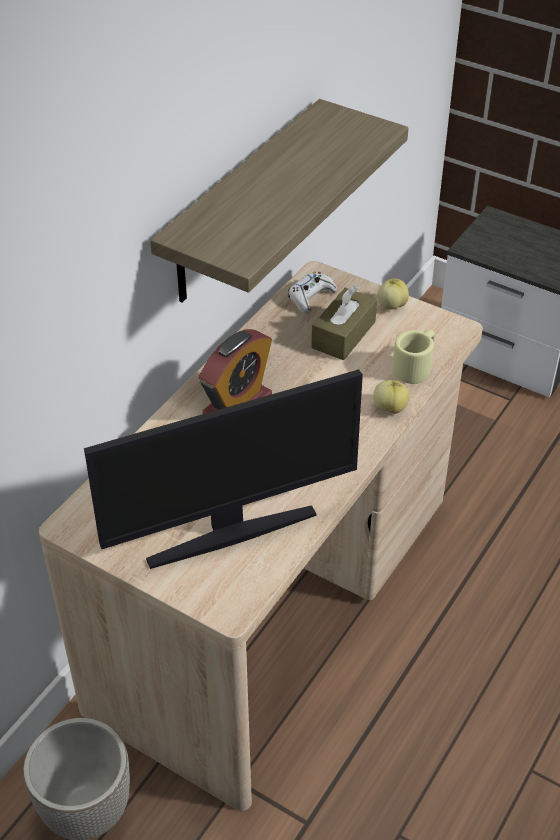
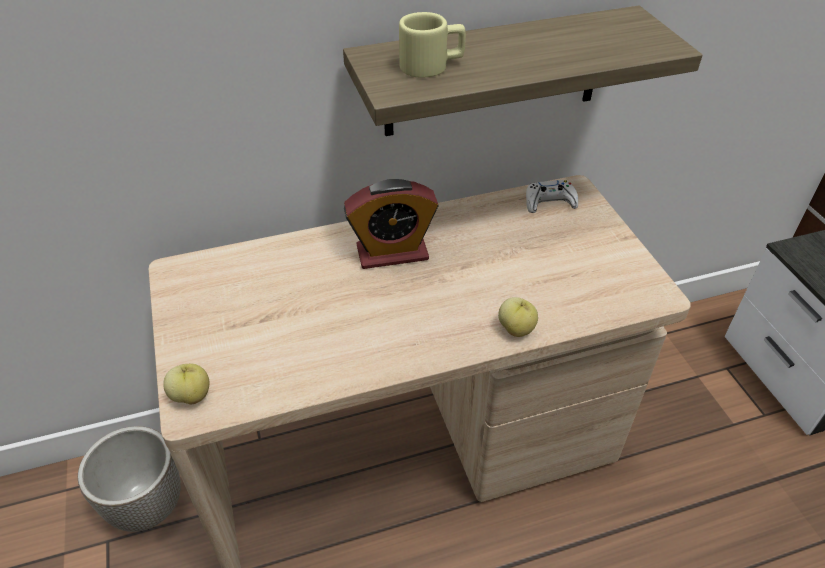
camera: 40 degrees right, 0 degrees up
monitor [84,369,363,569] -> none
brown tissue box [311,285,377,360] -> none
apple [377,279,409,310] -> apple moved to [163,364,209,404]
beige mug [392,329,435,384] -> beige mug moved to [399,12,466,77]

